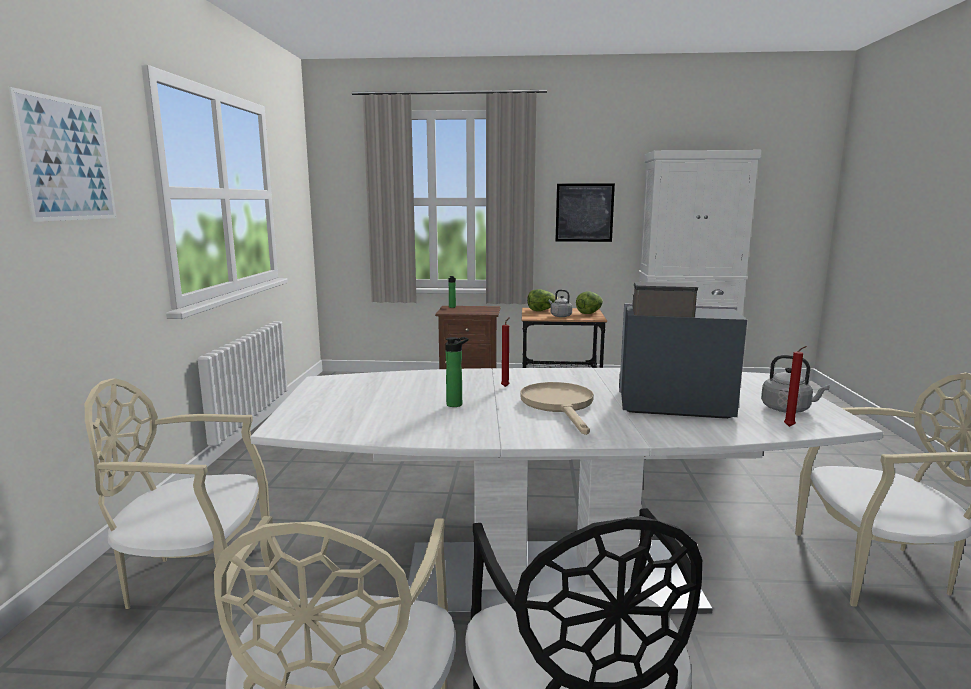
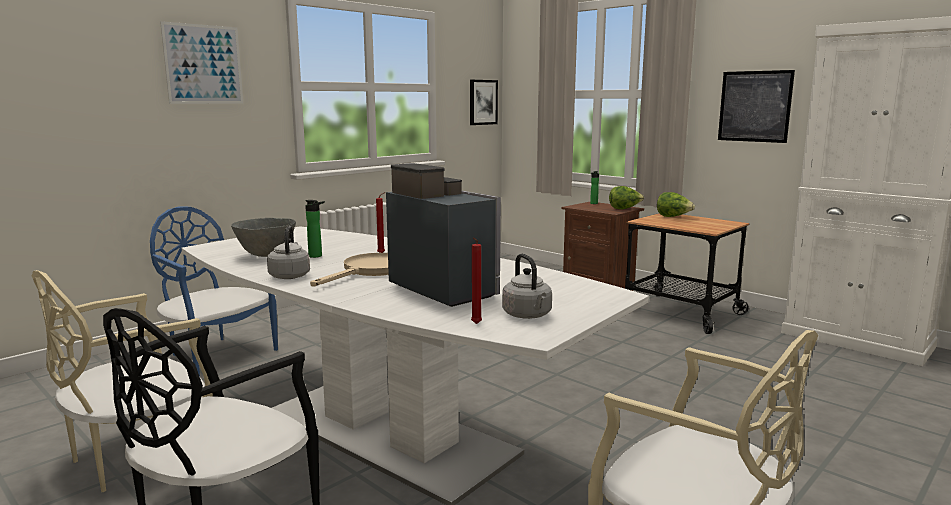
camera: 40 degrees right, 0 degrees up
beige chair [85,378,270,620] -> blue chair [150,206,278,377]
grey kettle [549,290,572,317] -> grey kettle moved to [267,226,310,279]
lettuce [576,291,603,314] -> lettuce moved to [609,186,644,209]
none -> grey bowl [231,218,296,257]
none -> picture [470,80,498,125]

